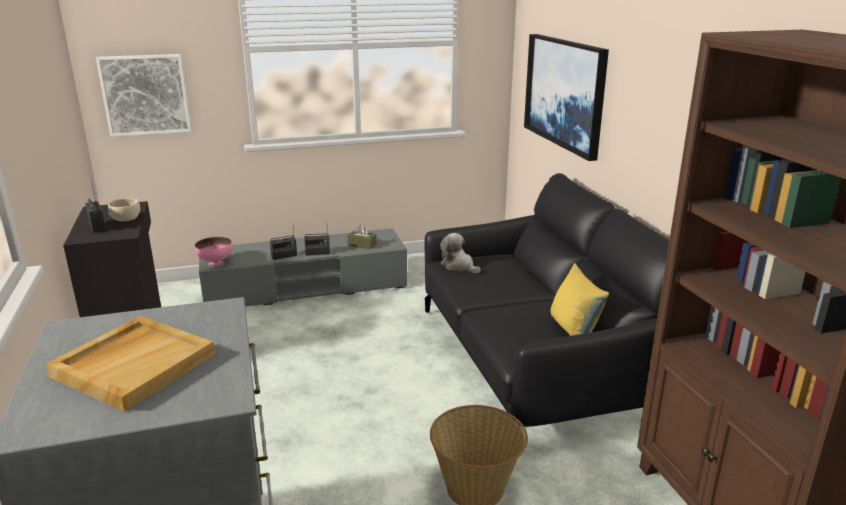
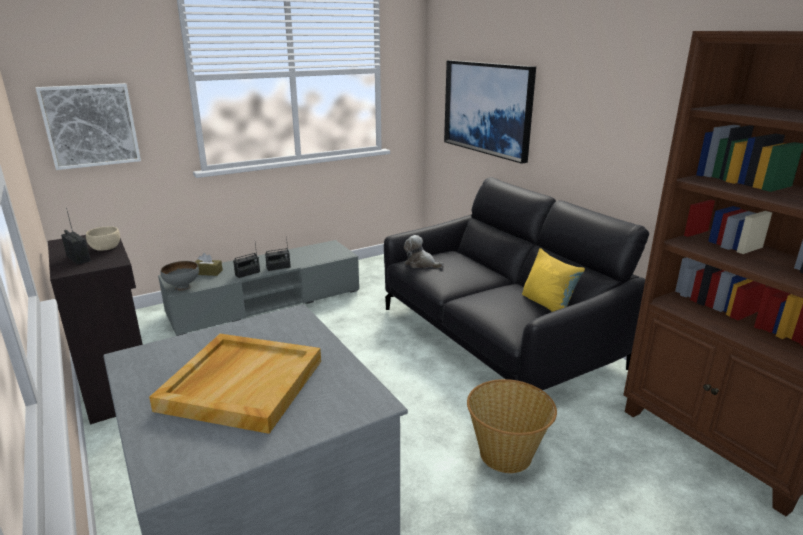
camera: 15 degrees left, 0 degrees up
pink bowl [194,237,233,267] -> grey bowl [161,261,199,291]
brown tissue box [347,225,377,249] -> brown tissue box moved to [195,253,223,276]

